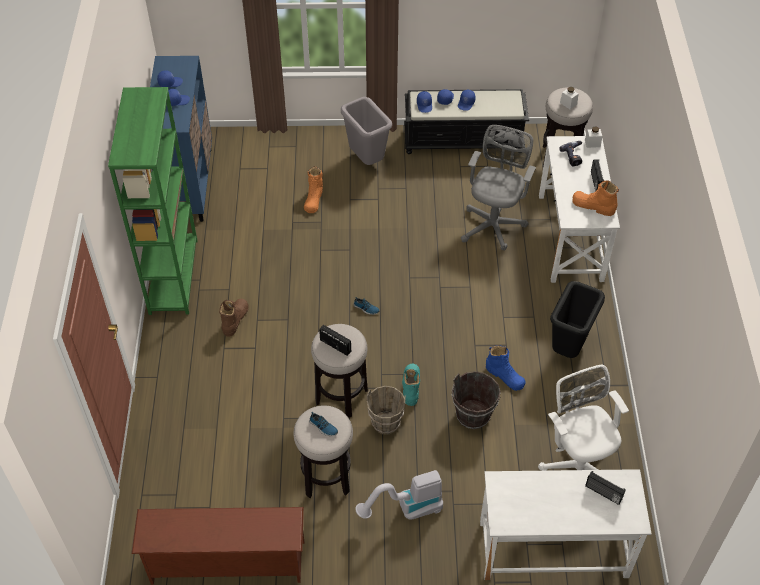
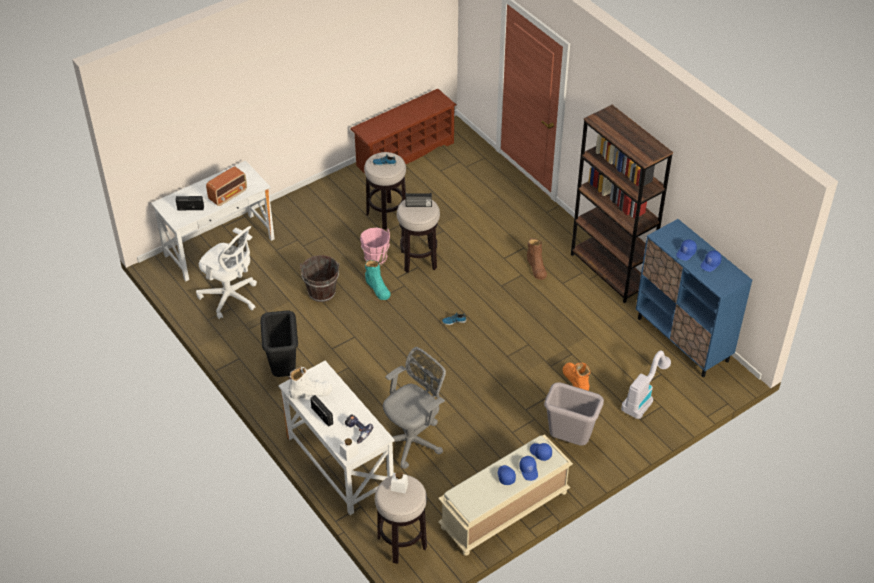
camera: 145 degrees right, 5 degrees down
green bookcase [108,87,198,315] -> brown bookcase [571,105,673,303]
vacuum cleaner [355,470,443,520] -> vacuum cleaner moved to [621,350,671,419]
brown bucket [367,386,406,434] -> pink bucket [360,227,390,266]
black bench [404,89,529,154] -> beige bench [438,434,573,556]
grey office chair [461,125,536,250] -> grey office chair turned 120 degrees counterclockwise [383,347,446,469]
blue boot [486,345,526,391] -> none
orange boot [572,180,619,216] -> white boot [288,367,332,399]
none -> radio [206,166,247,206]

